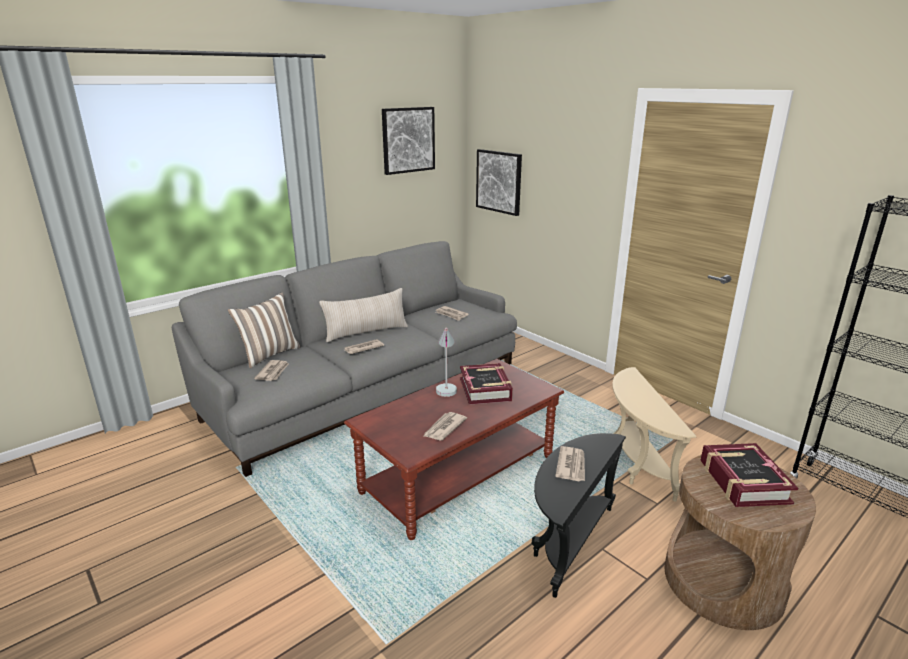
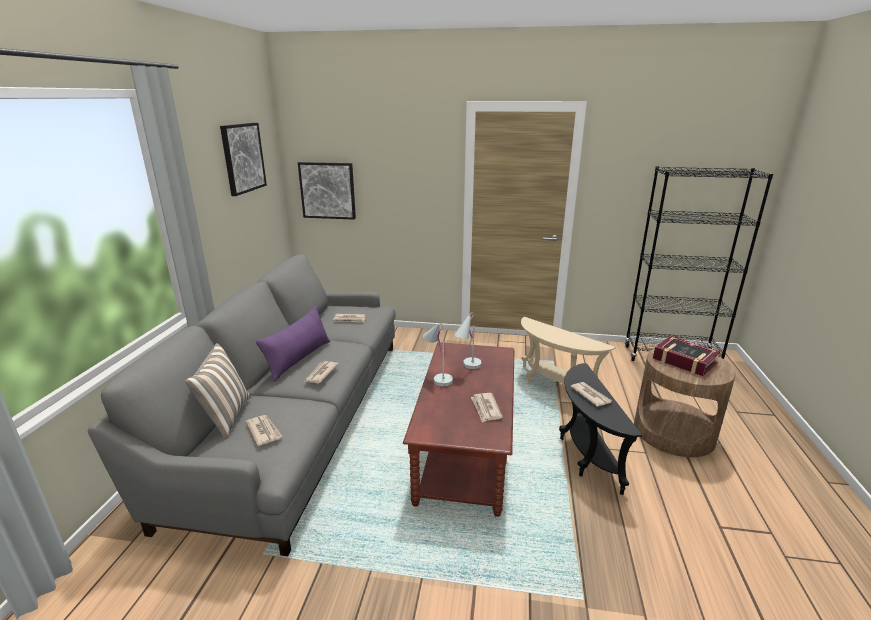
camera: 40 degrees left, 0 degrees up
beige pillow [319,288,408,342] -> purple pillow [256,306,330,382]
book [460,363,513,405] -> white table lamp [454,312,482,369]

